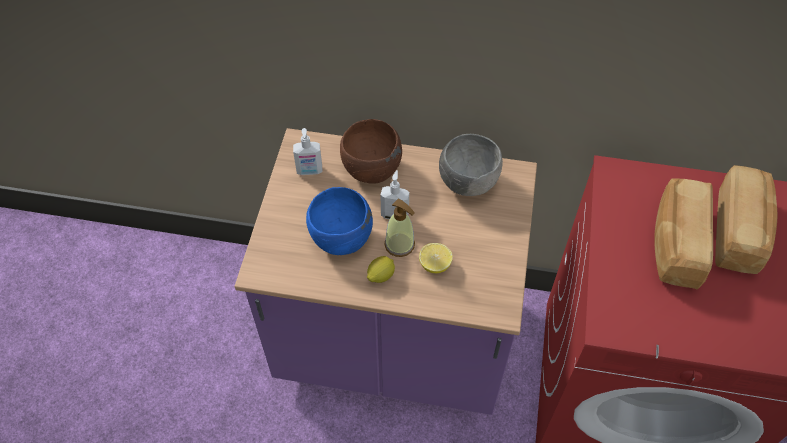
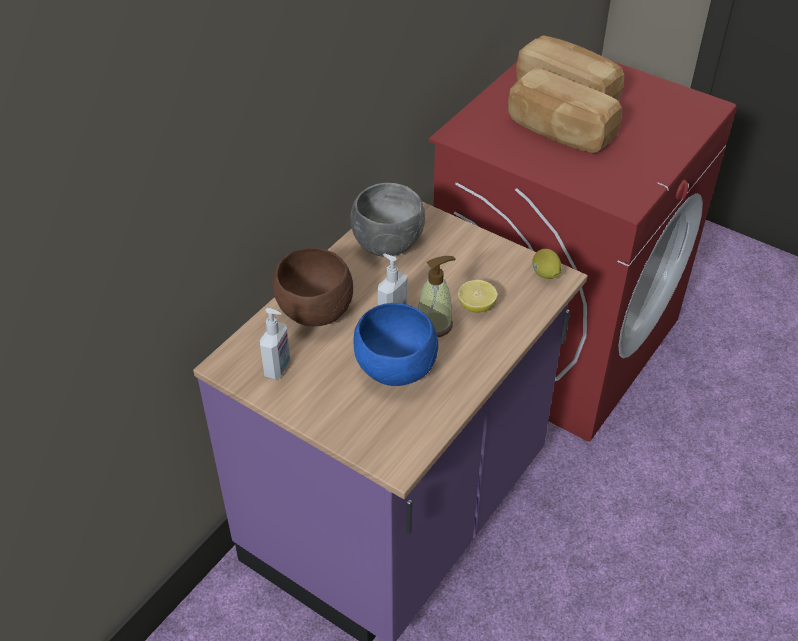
camera: 65 degrees left, 10 degrees down
lemon [367,256,395,283] -> lemon moved to [532,249,561,279]

